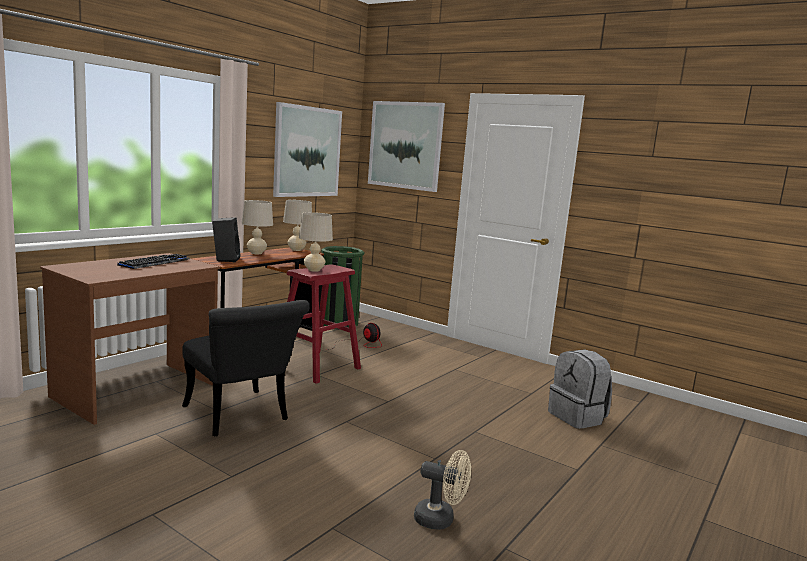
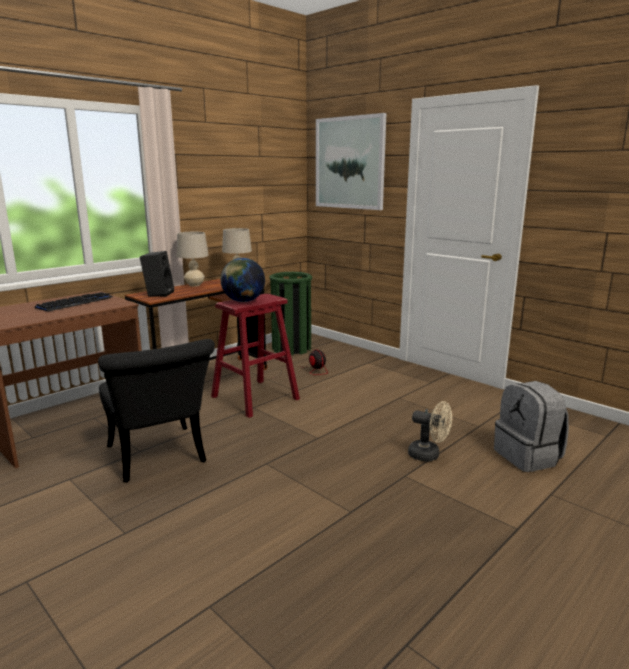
camera: 10 degrees right, 5 degrees up
picture [273,102,342,197] -> none
beige table lamp [299,212,333,272] -> globe [221,258,265,302]
beige fan [414,450,471,530] -> beige fan moved to [408,401,452,462]

